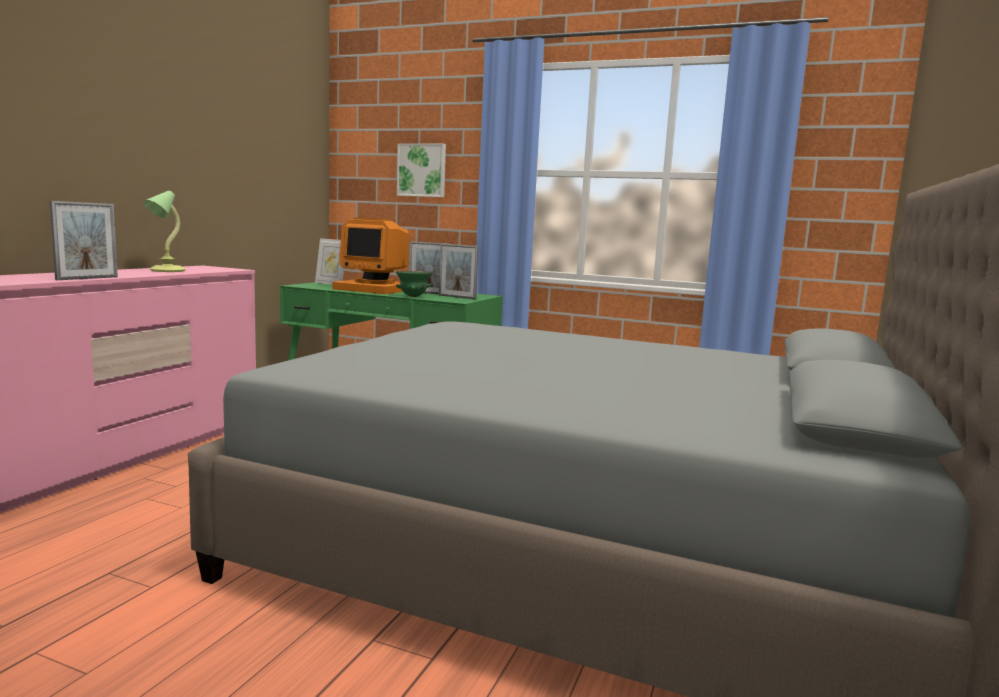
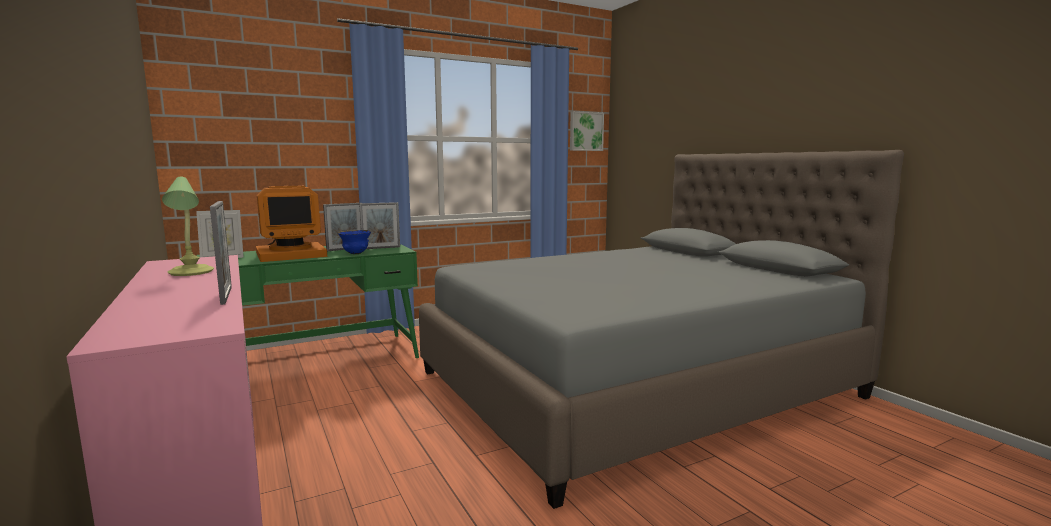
camera: 50 degrees left, 0 degrees up
green bowl [396,271,432,297] -> blue bowl [338,230,371,254]
picture [397,143,446,197] -> picture moved to [570,111,604,151]

